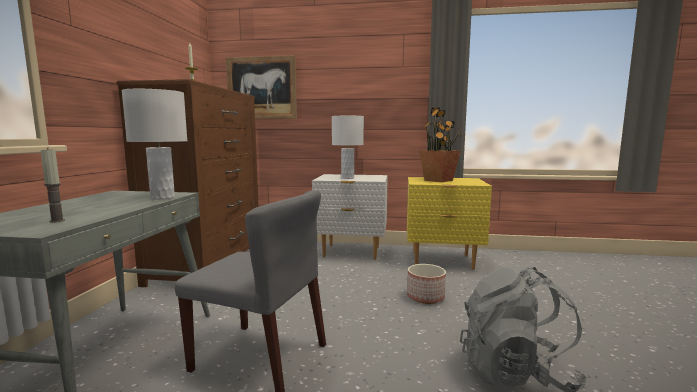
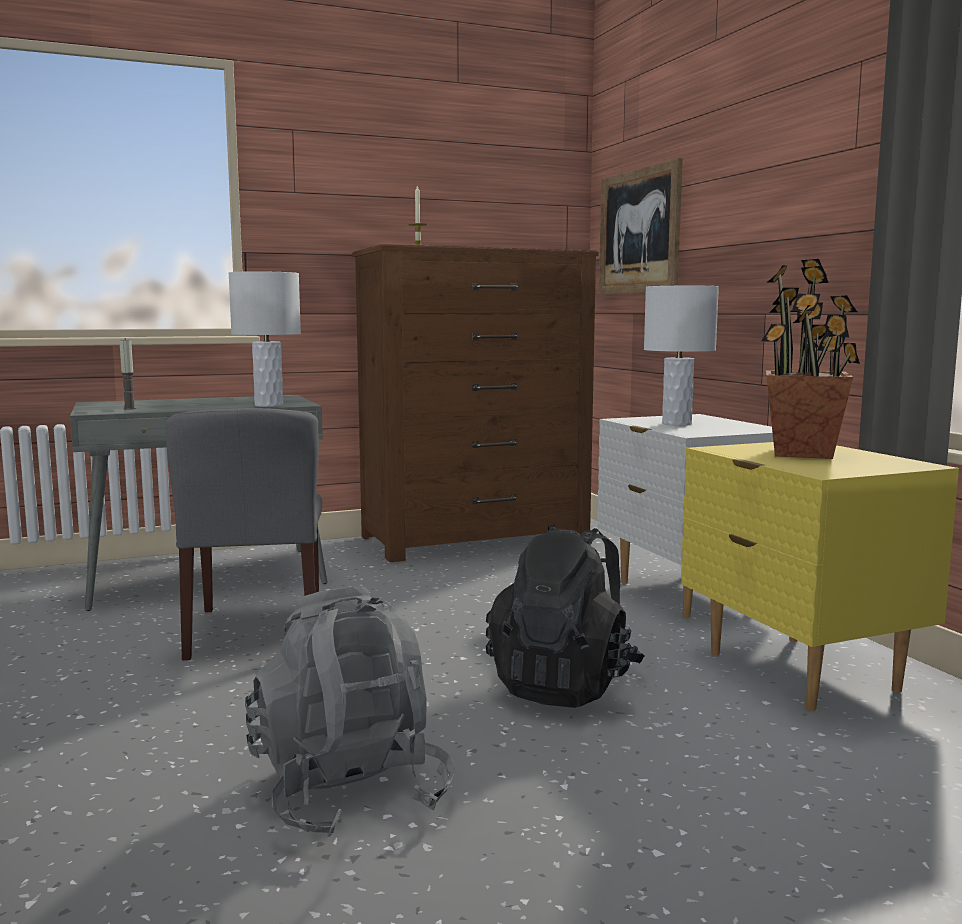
camera: 60 degrees right, 0 degrees up
planter [407,264,446,304] -> black backpack [486,524,645,708]

